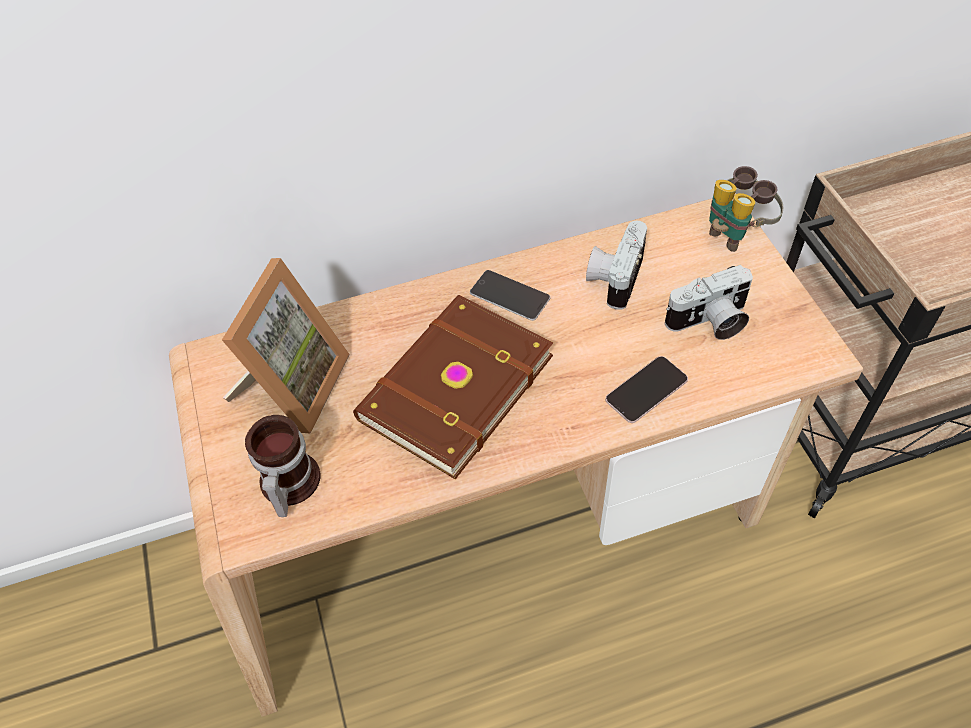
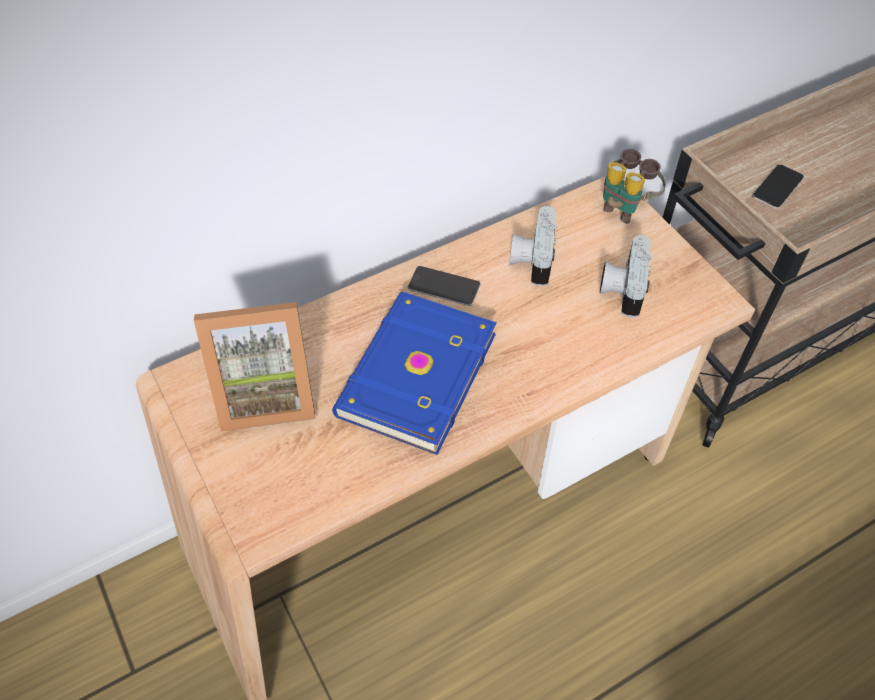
camera: 15 degrees left, 0 degrees up
picture frame [222,258,350,433] -> picture frame turned 75 degrees clockwise [194,302,315,432]
mug [245,415,320,517] -> none
brown book [353,295,553,480] -> blue book [332,291,497,455]
phone [605,356,688,423] -> phone moved to [752,164,804,209]
camera [665,265,753,340] -> camera turned 135 degrees clockwise [600,235,652,318]

